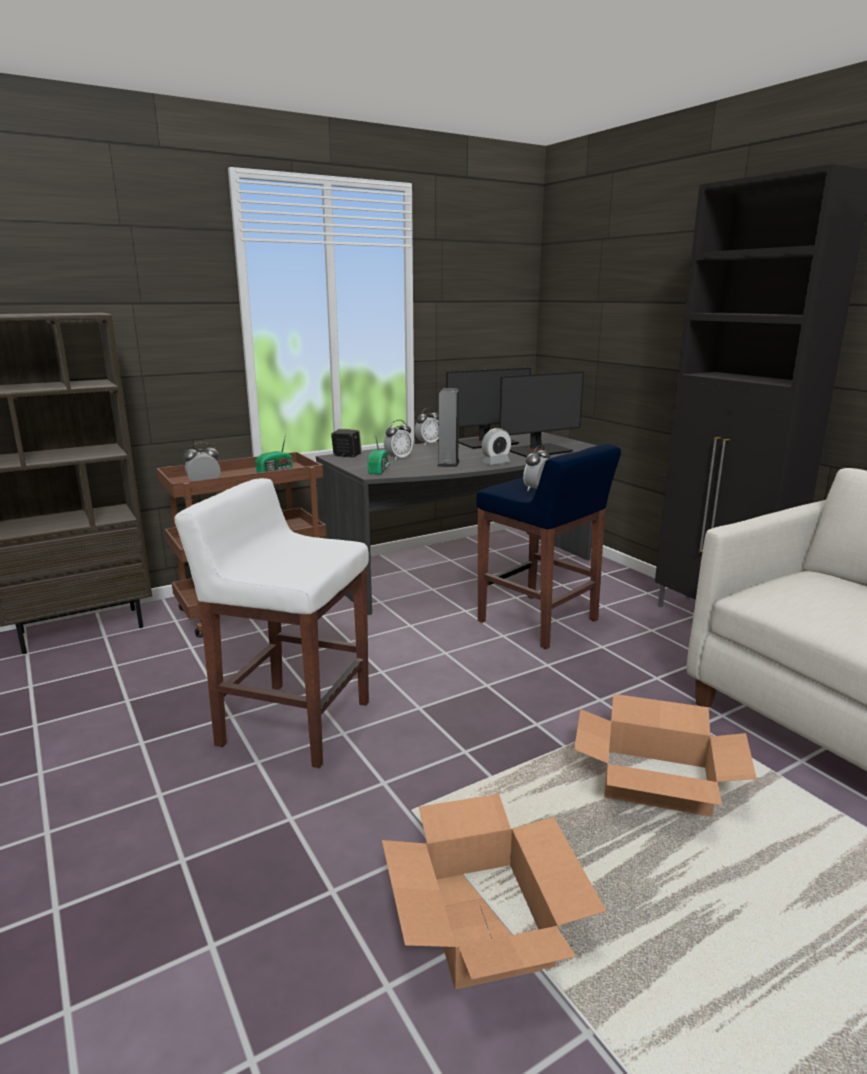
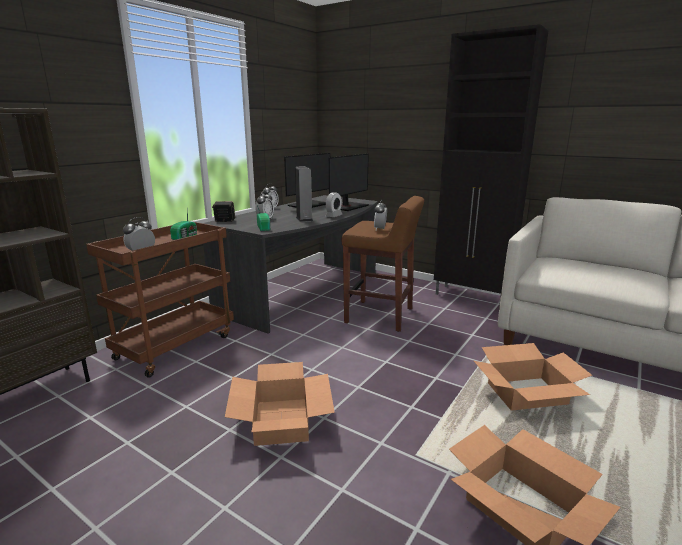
camera: 25 degrees left, 0 degrees up
white stool [174,478,369,768] -> cardboard box [225,362,335,446]
blue stool [476,444,621,649] -> brown stool [342,196,424,332]

